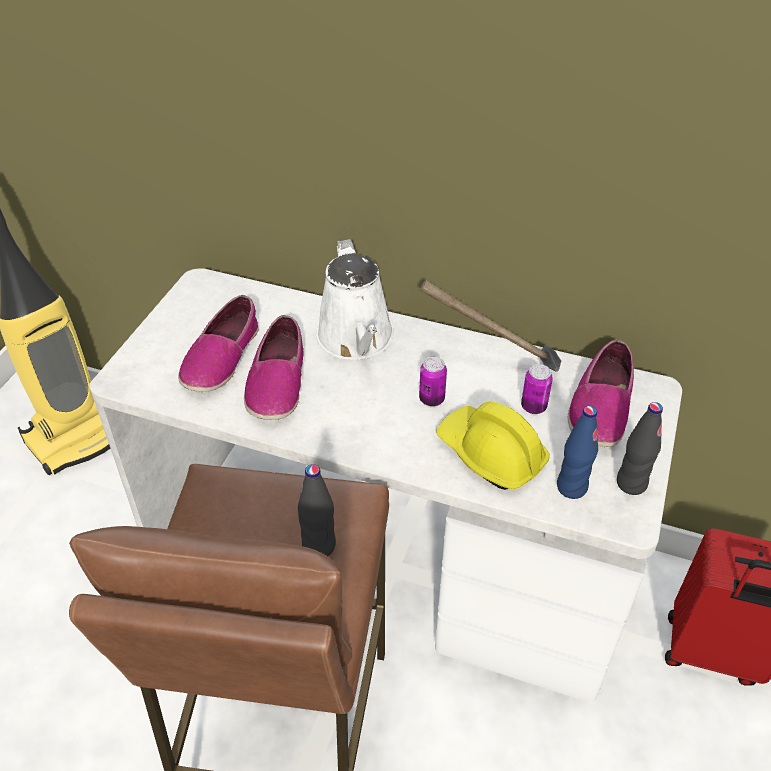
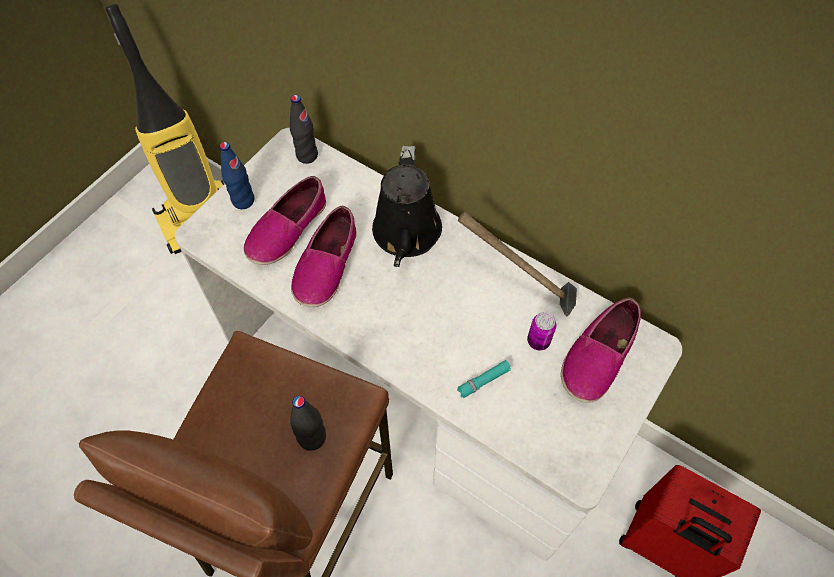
camera: 15 degrees right, 15 degrees up
white watering can [316,239,394,360] -> black watering can [372,146,442,267]
can [419,357,447,406] -> none
yellow hard hat [436,401,550,490] -> turquoise flashlight [457,360,511,398]
blue bottle [557,406,598,499] -> blue bottle moved to [220,142,255,209]
black bottle [617,402,663,495] -> black bottle moved to [290,95,318,164]

